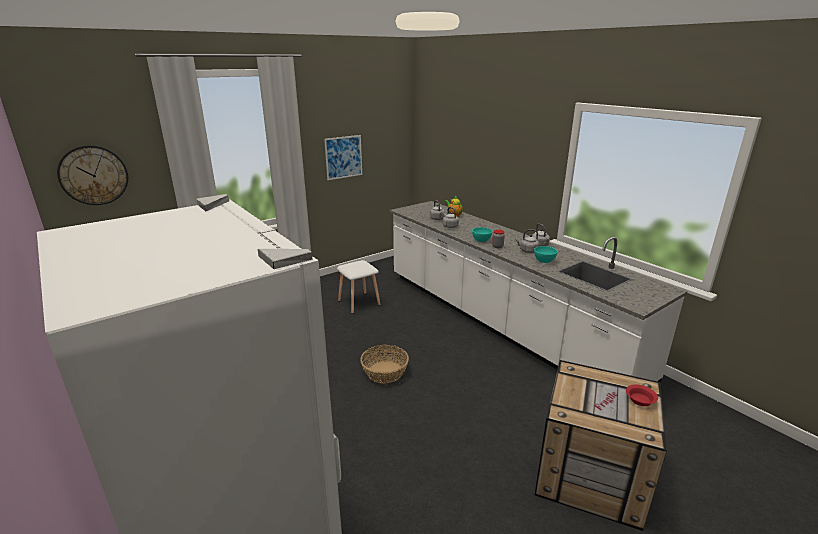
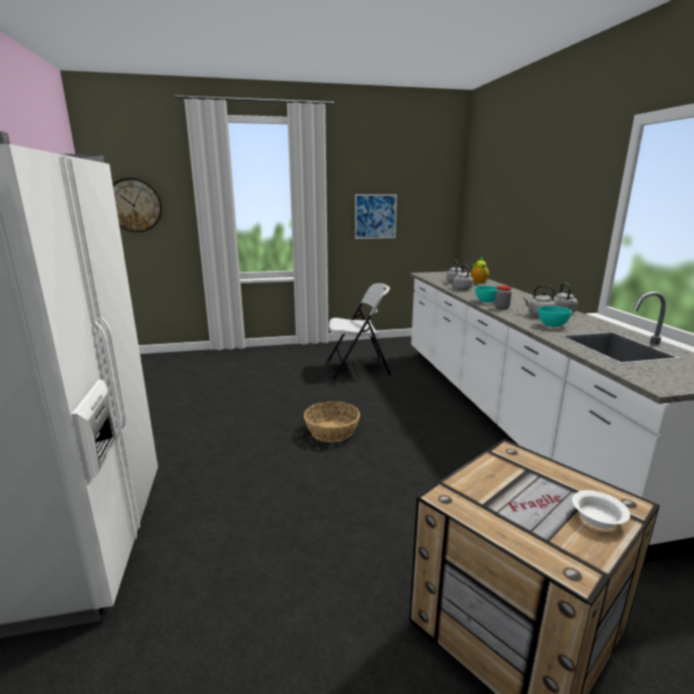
camera: 25 degrees right, 5 degrees down
white stool [337,260,381,314] -> white chair [328,283,391,379]
red bowl [626,384,658,406] -> white bowl [572,490,630,529]

